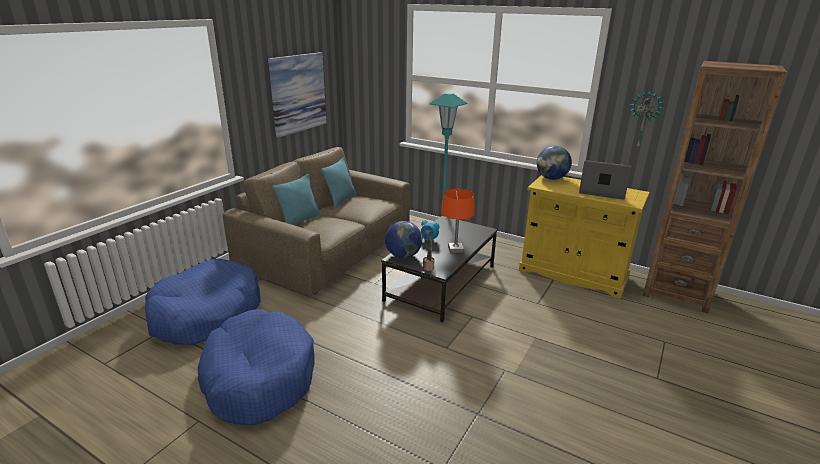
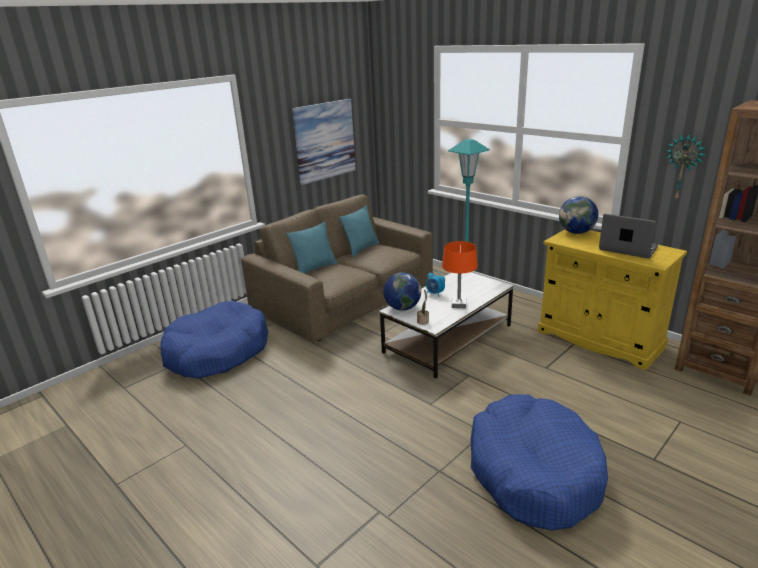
camera: 15 degrees right, 0 degrees up
blue dog bed [198,309,315,425] -> blue dog bed moved to [470,394,608,530]
black coffee table [381,216,497,322] -> white coffee table [379,272,514,379]

